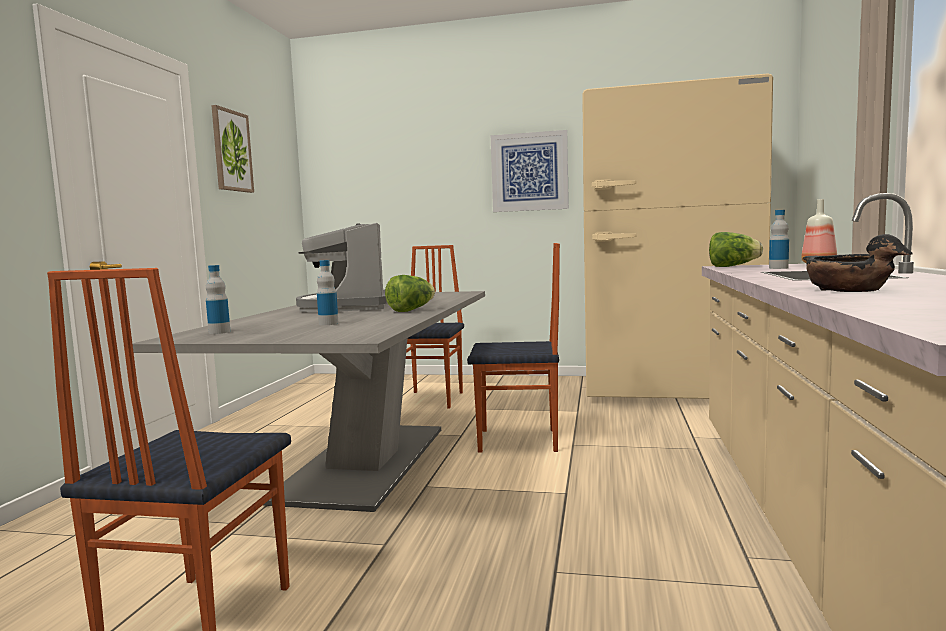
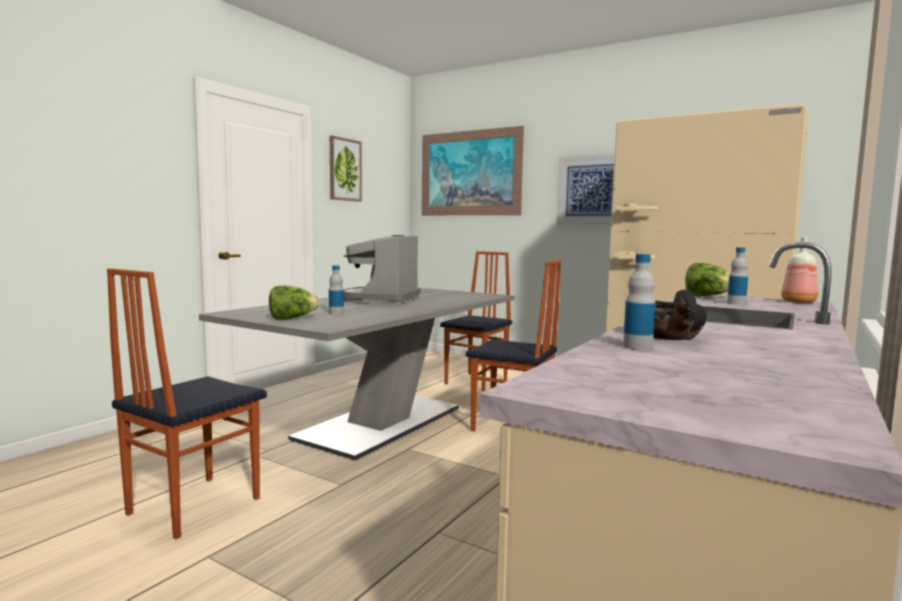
camera: 20 degrees right, 0 degrees up
bottle [206,265,231,334] -> bottle moved to [623,254,655,350]
lettuce [385,275,435,312] -> lettuce moved to [269,285,319,320]
none -> picture [422,126,524,215]

